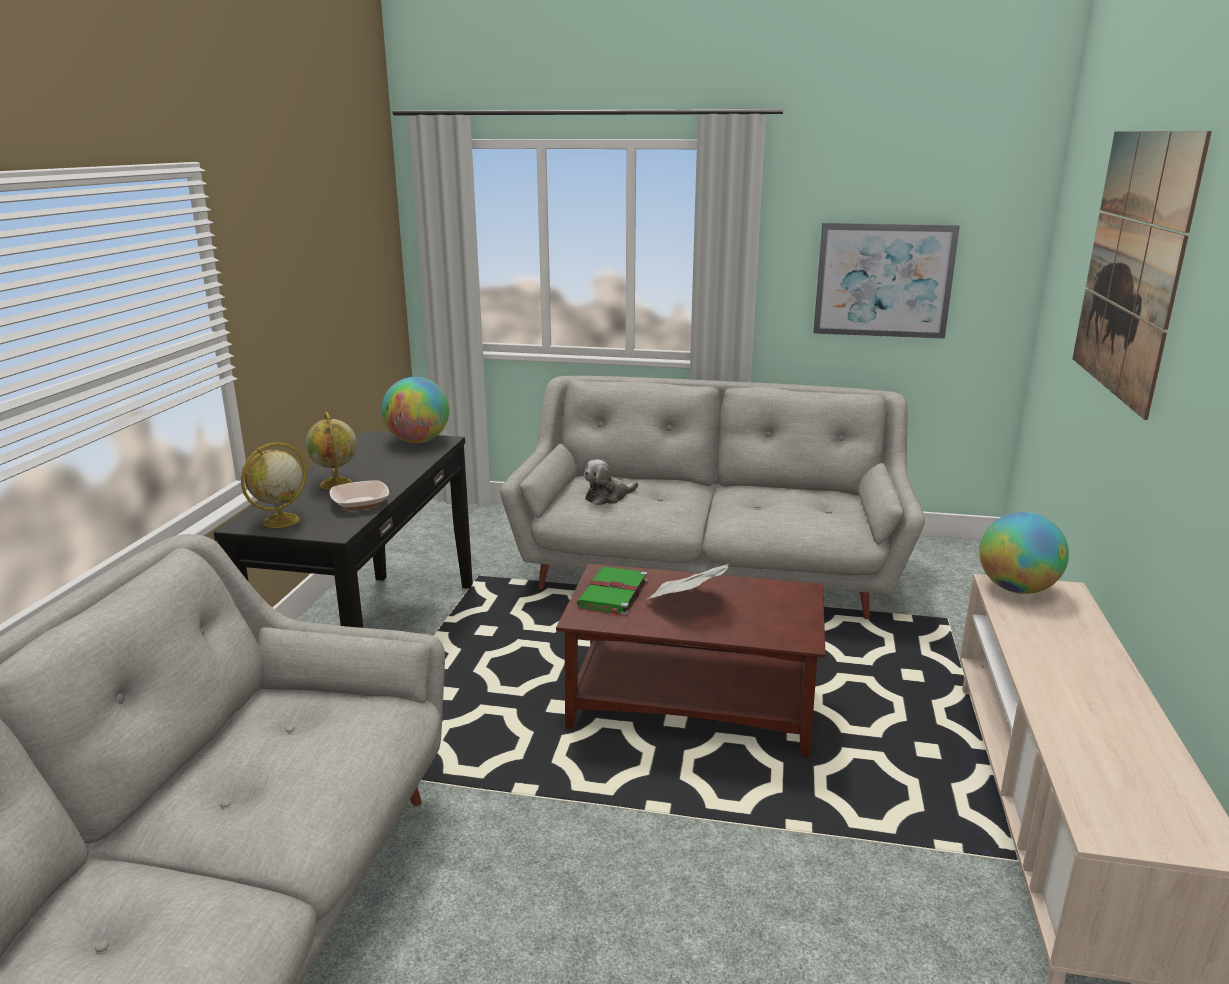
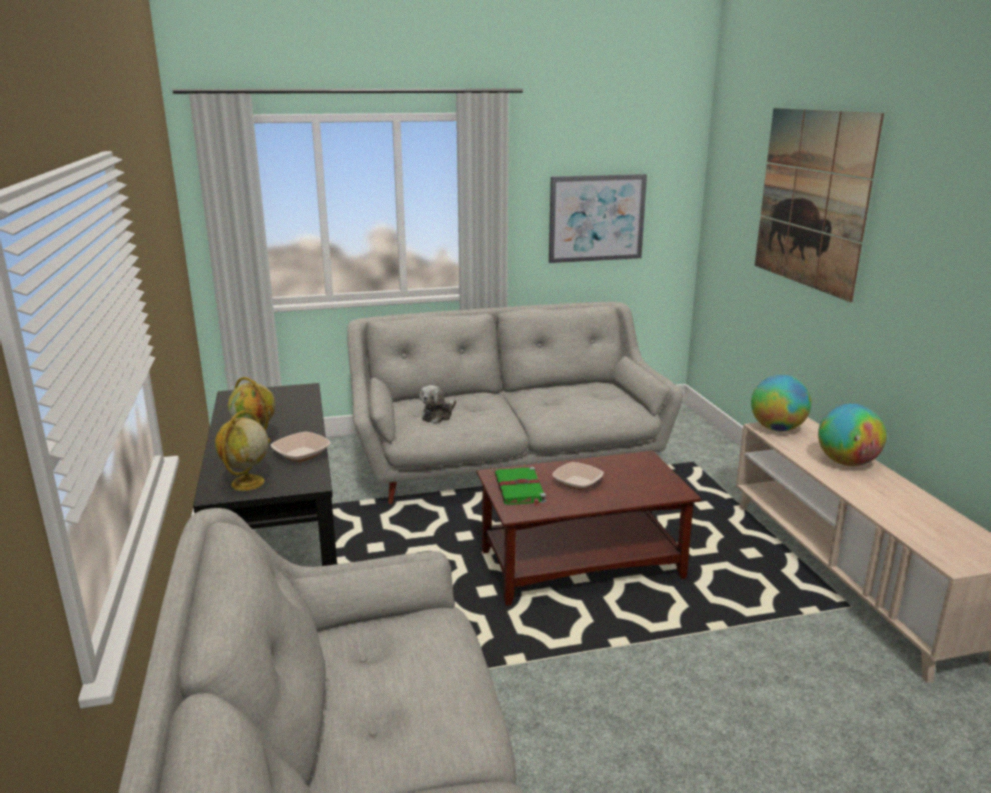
camera: 25 degrees left, 0 degrees up
globe [382,377,449,443] -> globe moved to [818,404,887,466]
newspaper [647,564,729,599] -> bowl [552,462,604,490]

